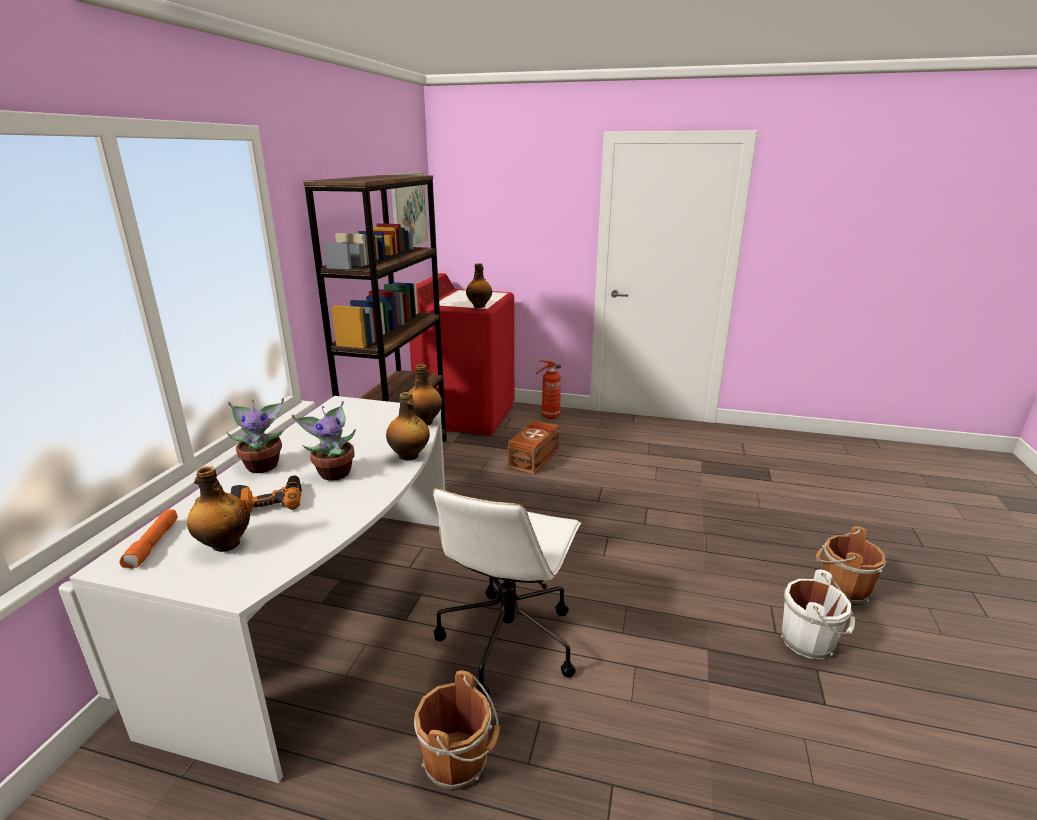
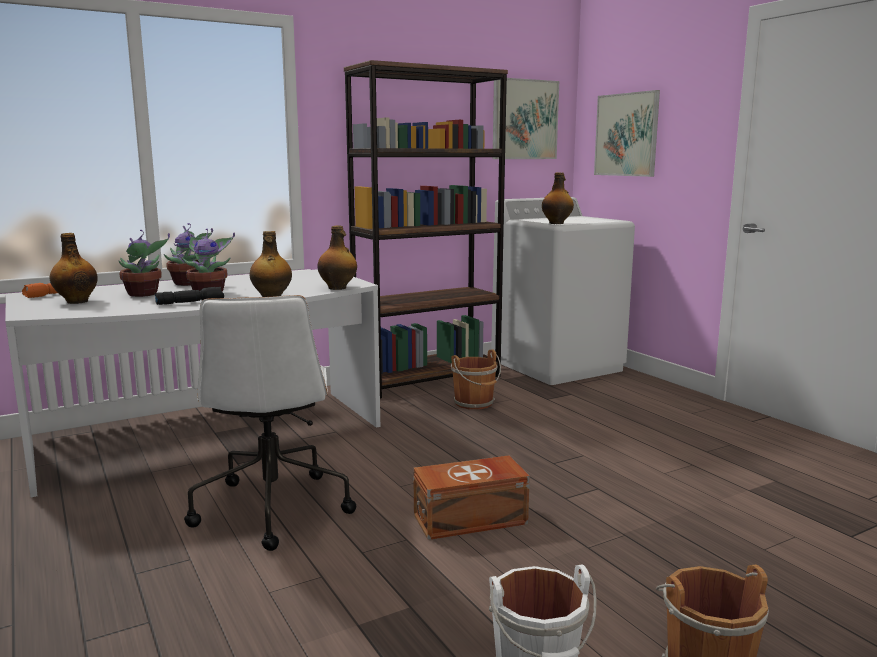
camera: 45 degrees right, 10 degrees down
power drill [231,476,302,514] -> potted plant [118,230,170,297]
red washing machine [409,273,514,435] -> white washing machine [491,197,635,385]
brown bucket [414,671,500,791] -> brown bucket moved to [451,349,501,410]
white office chair [433,488,581,698] -> white office chair turned 75 degrees counterclockwise [184,295,356,551]
brown storage box [508,420,560,474] -> brown storage box moved to [413,456,530,540]
fire extinguisher [536,360,561,419] -> none
none -> black flashlight [155,287,224,305]
none -> picture [594,90,660,177]

